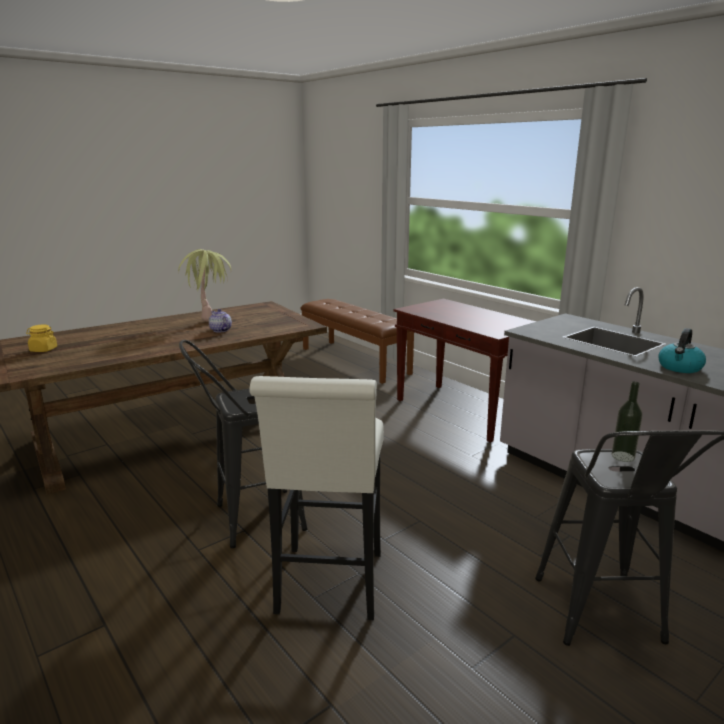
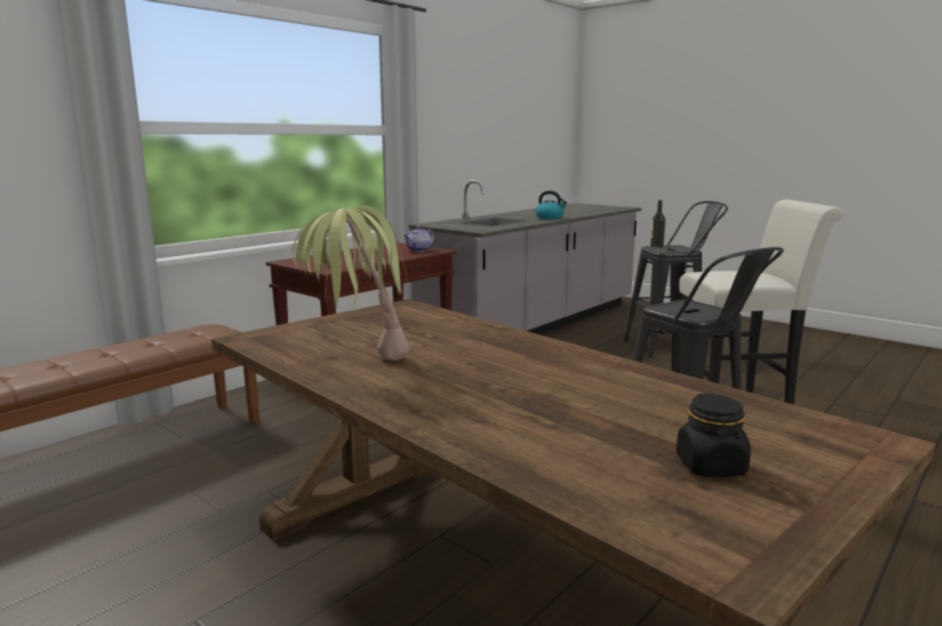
camera: 100 degrees left, 5 degrees down
yellow jar [26,324,57,352] -> black jar [676,394,751,477]
teapot [209,309,232,333] -> teapot moved to [403,226,434,252]

